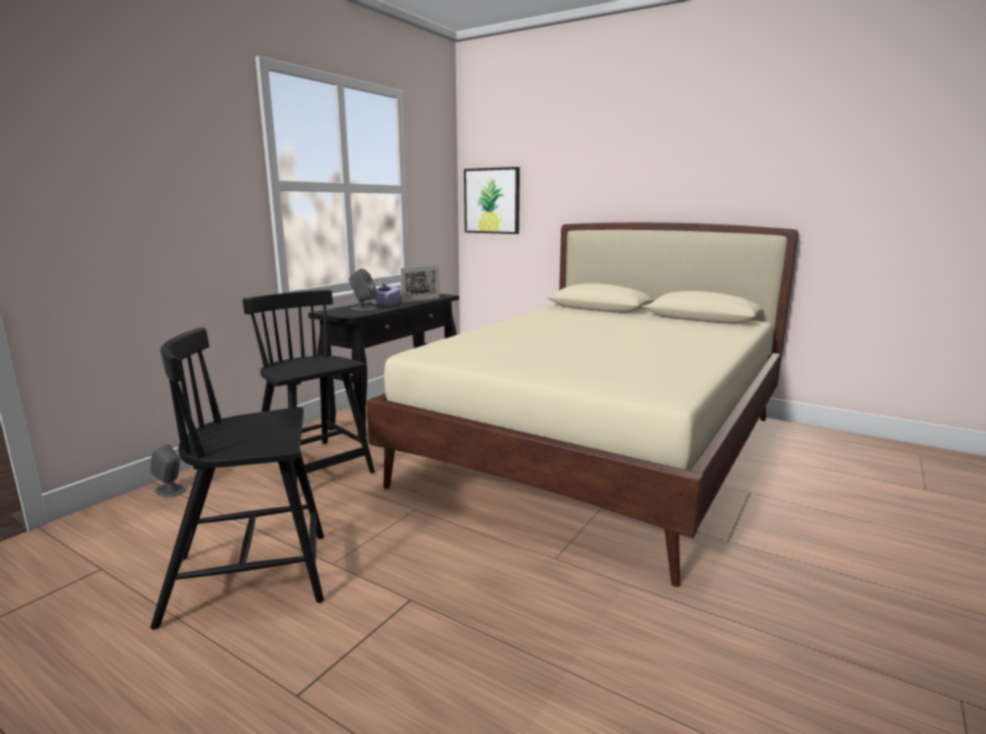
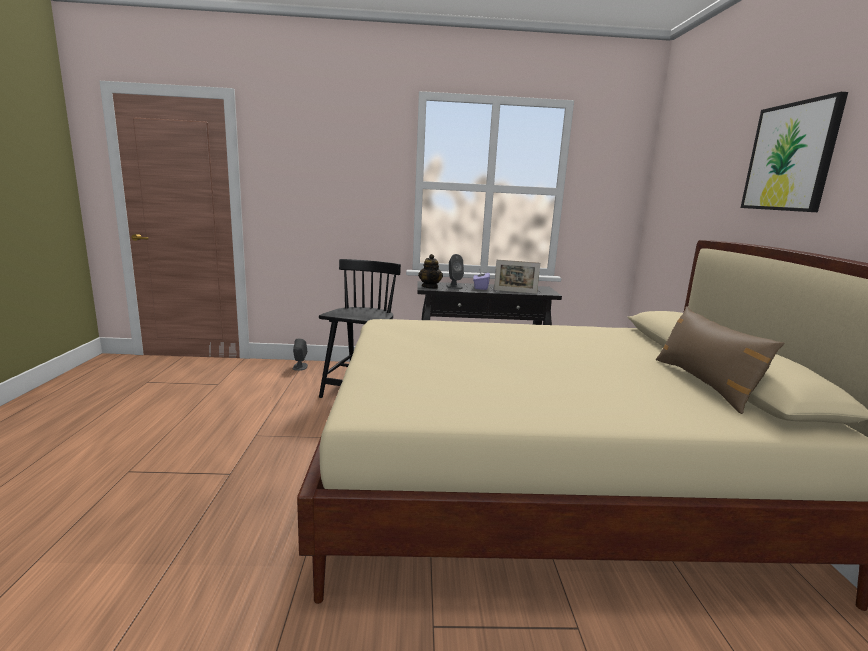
camera: 55 degrees right, 0 degrees up
black chair [150,327,324,630] -> none
picture [464,167,520,234] -> picture moved to [741,92,848,212]
none -> teapot [418,254,443,289]
none -> brown pillow [656,306,784,414]

